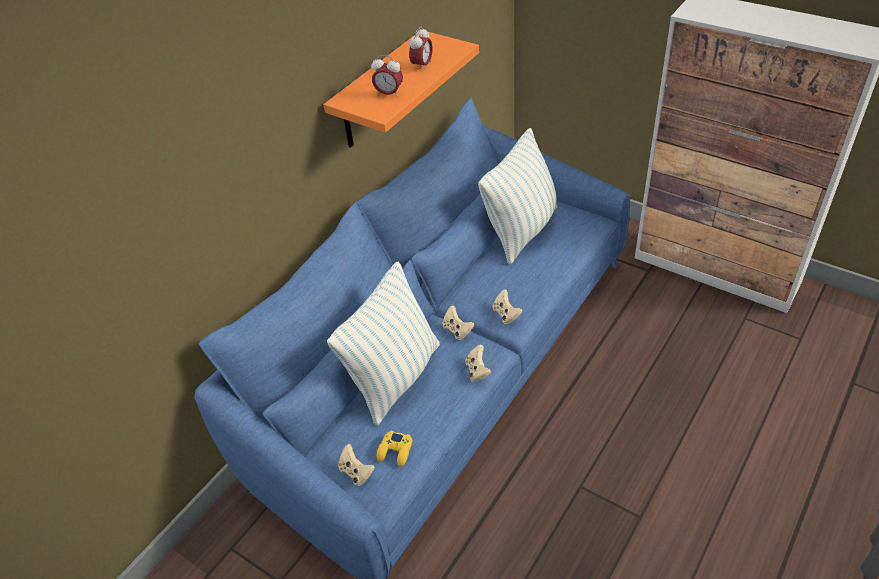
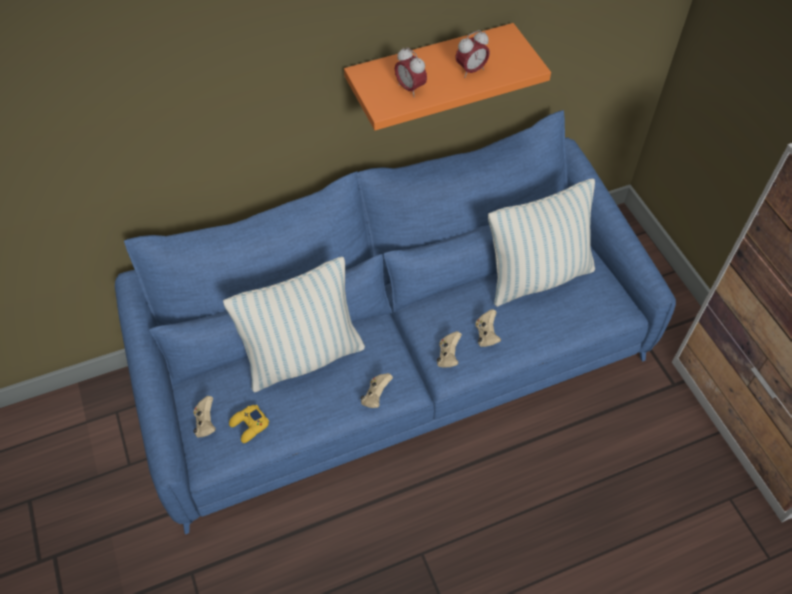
camera: 30 degrees right, 10 degrees up
beige game controller [442,305,475,340] -> beige game controller moved to [476,309,501,347]

